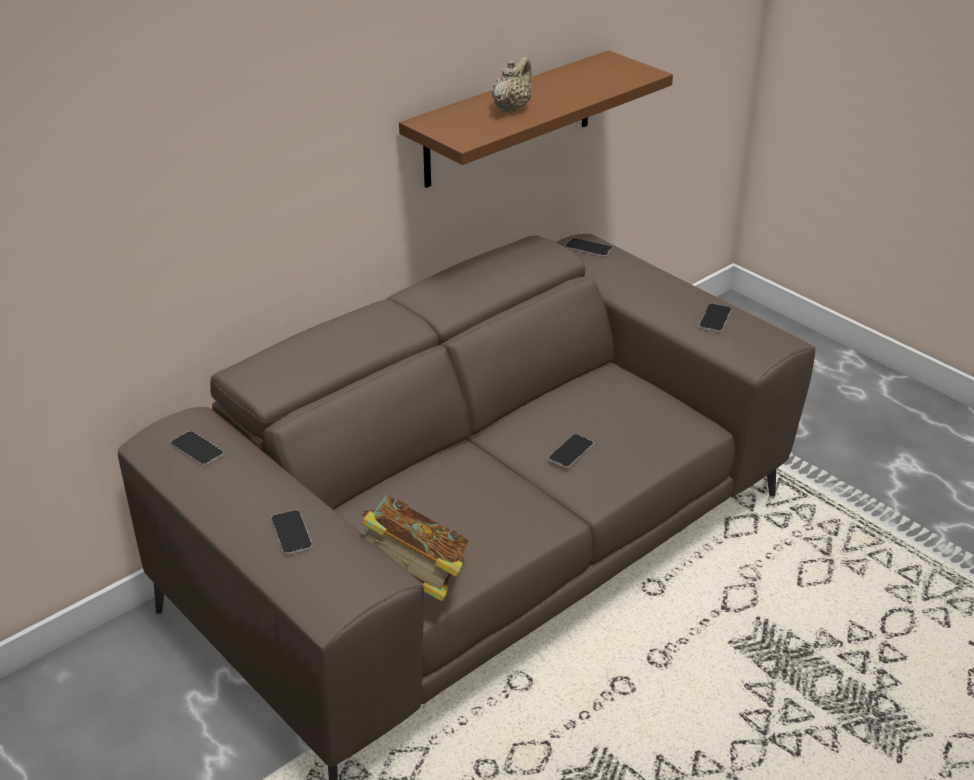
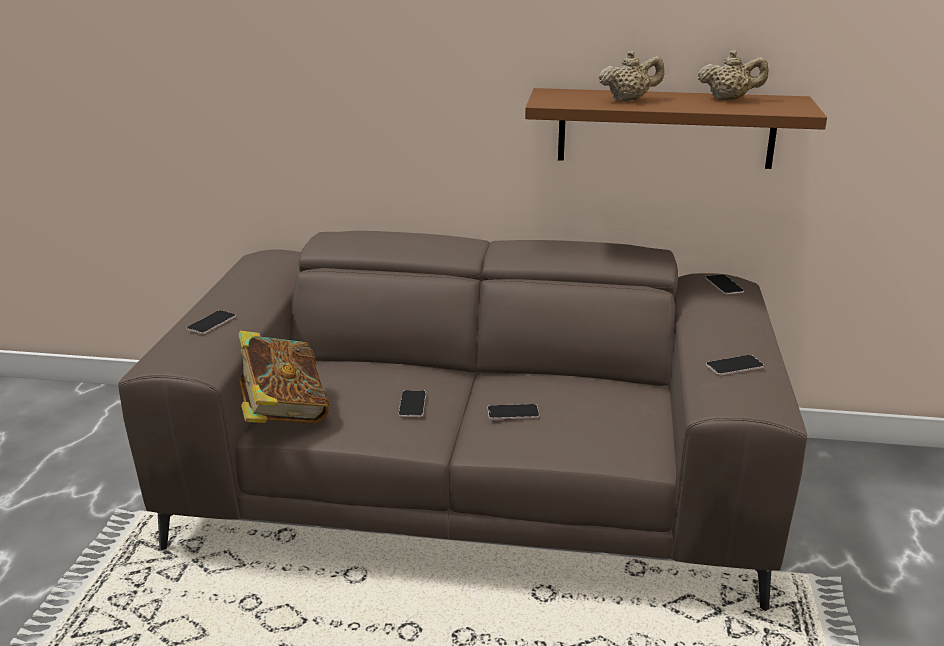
camera: 50 degrees right, 10 degrees down
phone [171,431,224,466] -> phone moved to [399,390,426,417]
none -> beige teapot [698,50,769,100]

